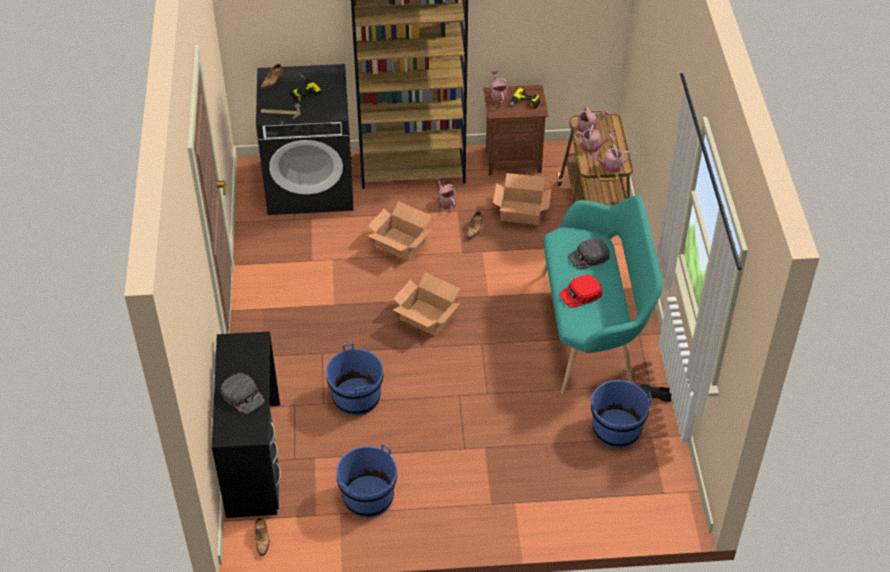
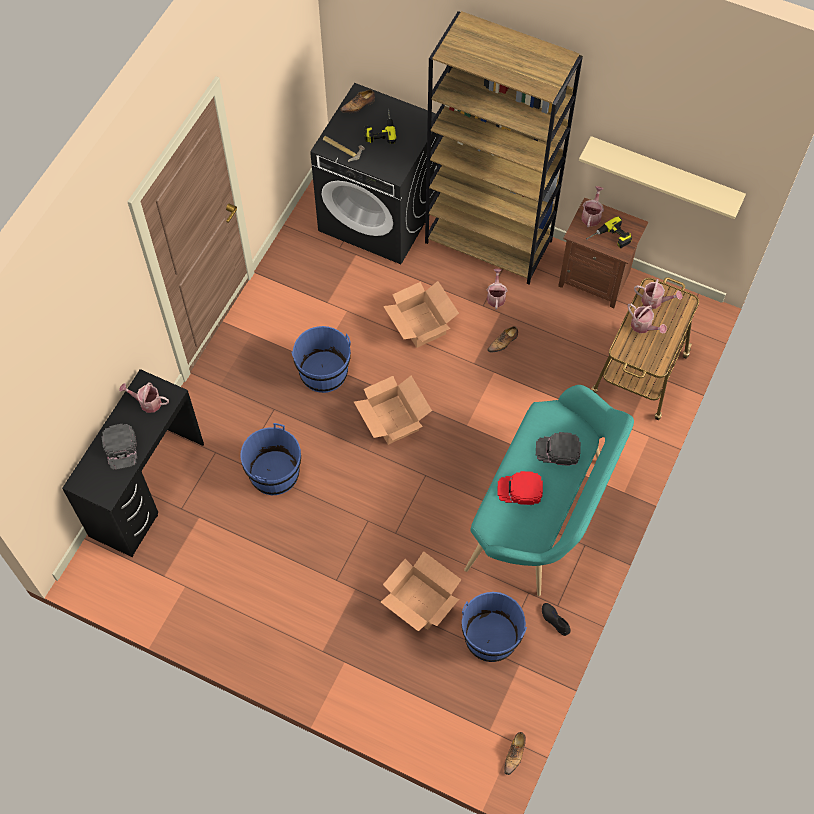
camera: 30 degrees right, 15 degrees up
shoe [254,517,270,556] -> shoe moved to [504,732,526,775]
blue bucket [336,444,397,518] -> blue bucket moved to [291,326,351,393]
cardboard box [493,173,552,225] -> cardboard box moved to [381,551,462,631]
watering can [590,144,630,172] -> watering can moved to [119,382,169,413]
none -> beige shelf [579,136,746,219]

